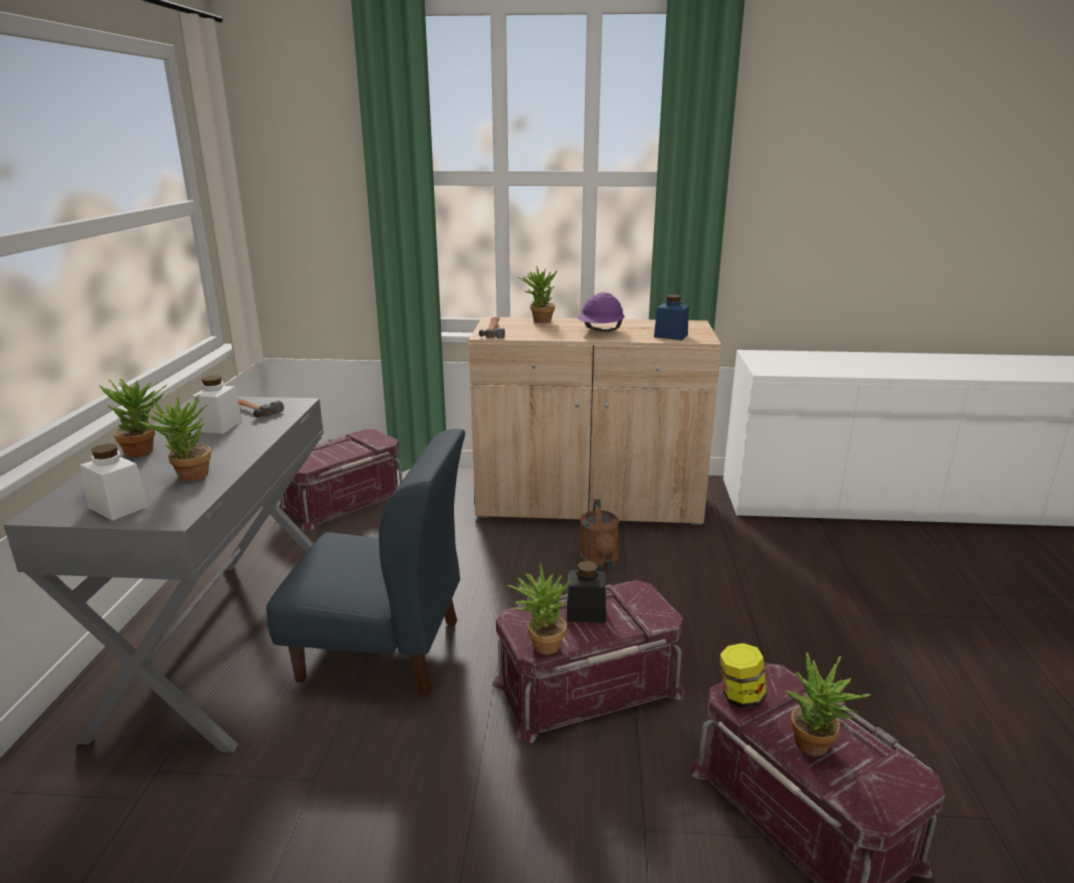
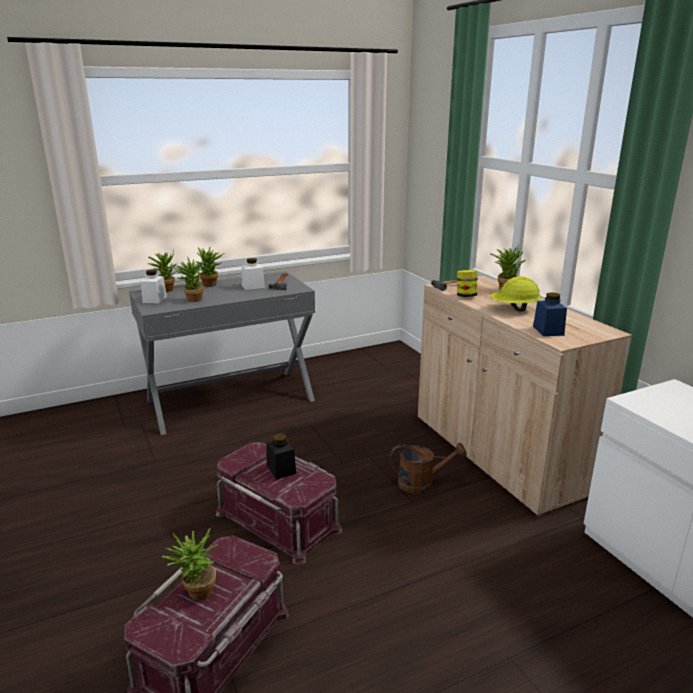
camera: 60 degrees right, 0 degrees up
blue chair [266,429,465,696] -> none
red storage box [279,429,402,530] -> none
potted plant [508,563,570,654] -> potted plant moved to [148,250,177,292]
purple hard hat [577,292,625,332] -> yellow hard hat [491,276,541,311]
brown watering can [579,499,620,569] -> brown watering can turned 150 degrees counterclockwise [390,443,467,494]
jar [720,643,766,708] -> jar moved to [457,270,477,297]

